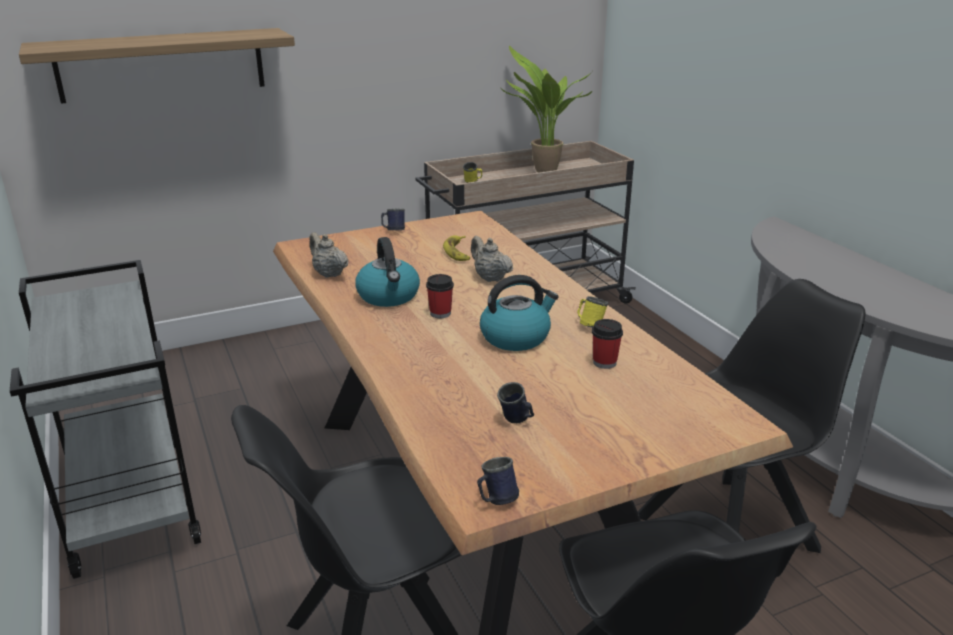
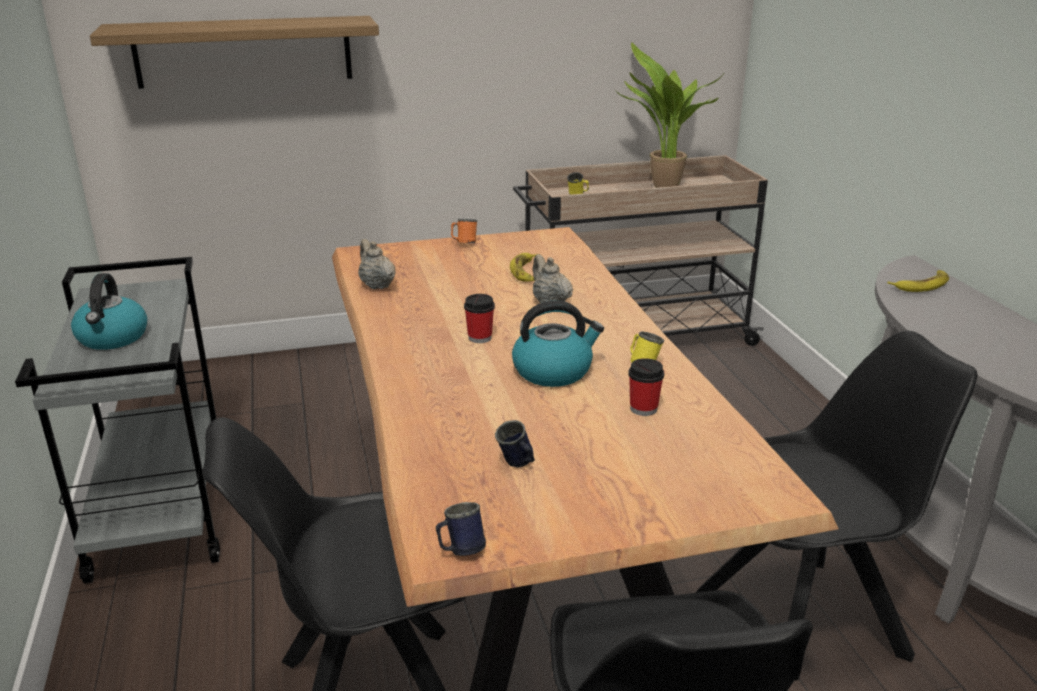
camera: 10 degrees right, 0 degrees up
kettle [355,237,420,307] -> kettle moved to [71,273,147,350]
blue mug [381,209,405,230] -> orange mug [451,219,477,243]
none -> banana [887,270,949,292]

